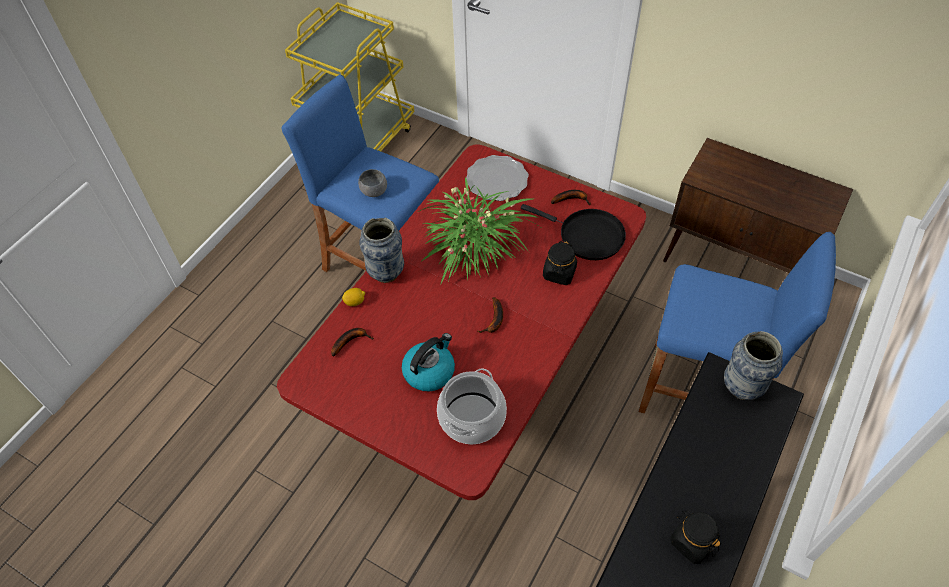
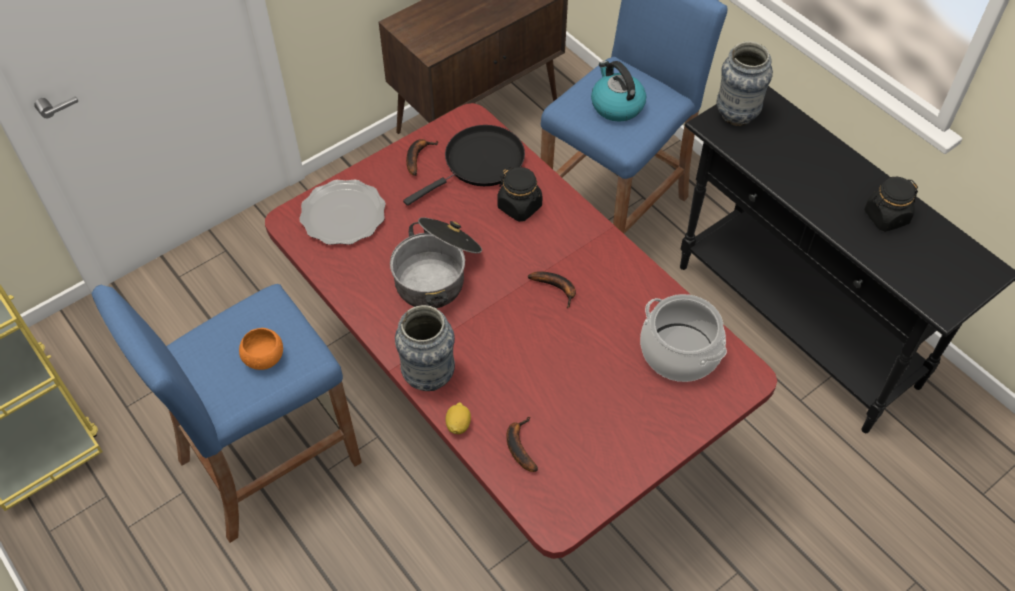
camera: 70 degrees left, 0 degrees up
grey bowl [358,169,387,197] -> orange bowl [239,328,283,370]
kettle [402,333,455,391] -> kettle moved to [591,61,646,122]
potted plant [418,177,540,286] -> cooking pot [390,217,482,309]

